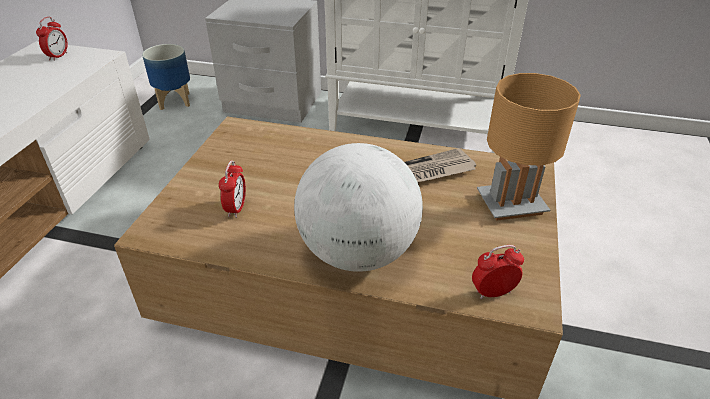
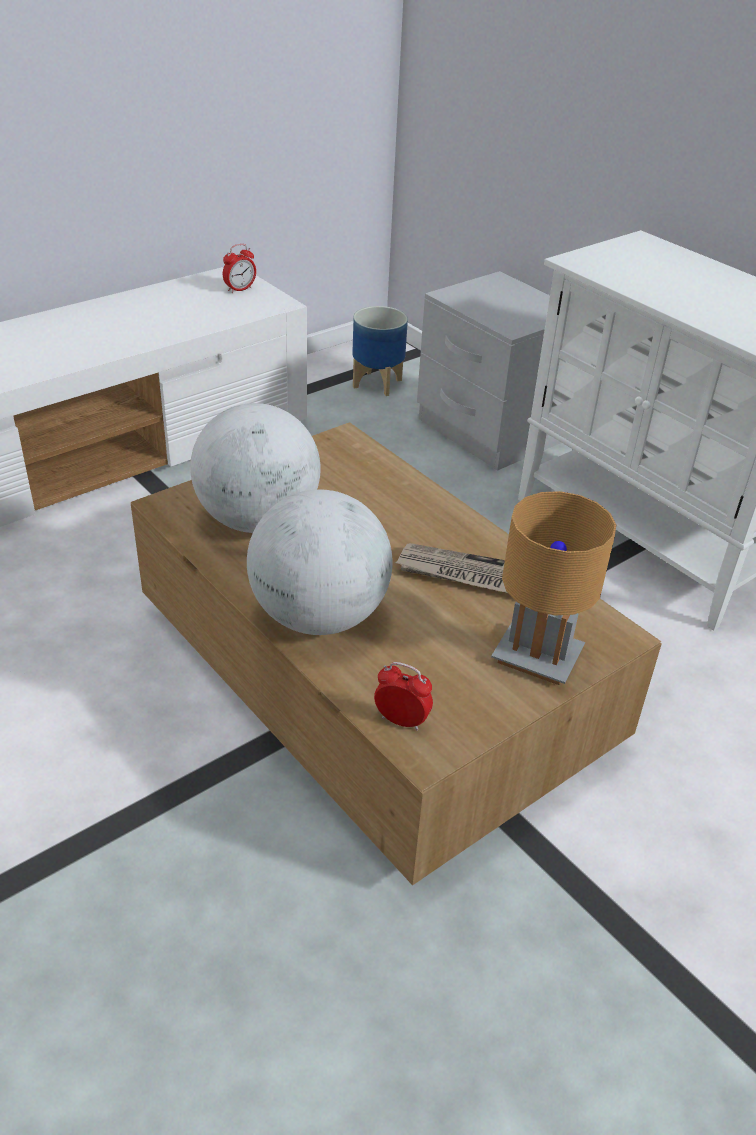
camera: 35 degrees right, 0 degrees up
alarm clock [219,160,246,218] -> globe [190,403,321,533]

